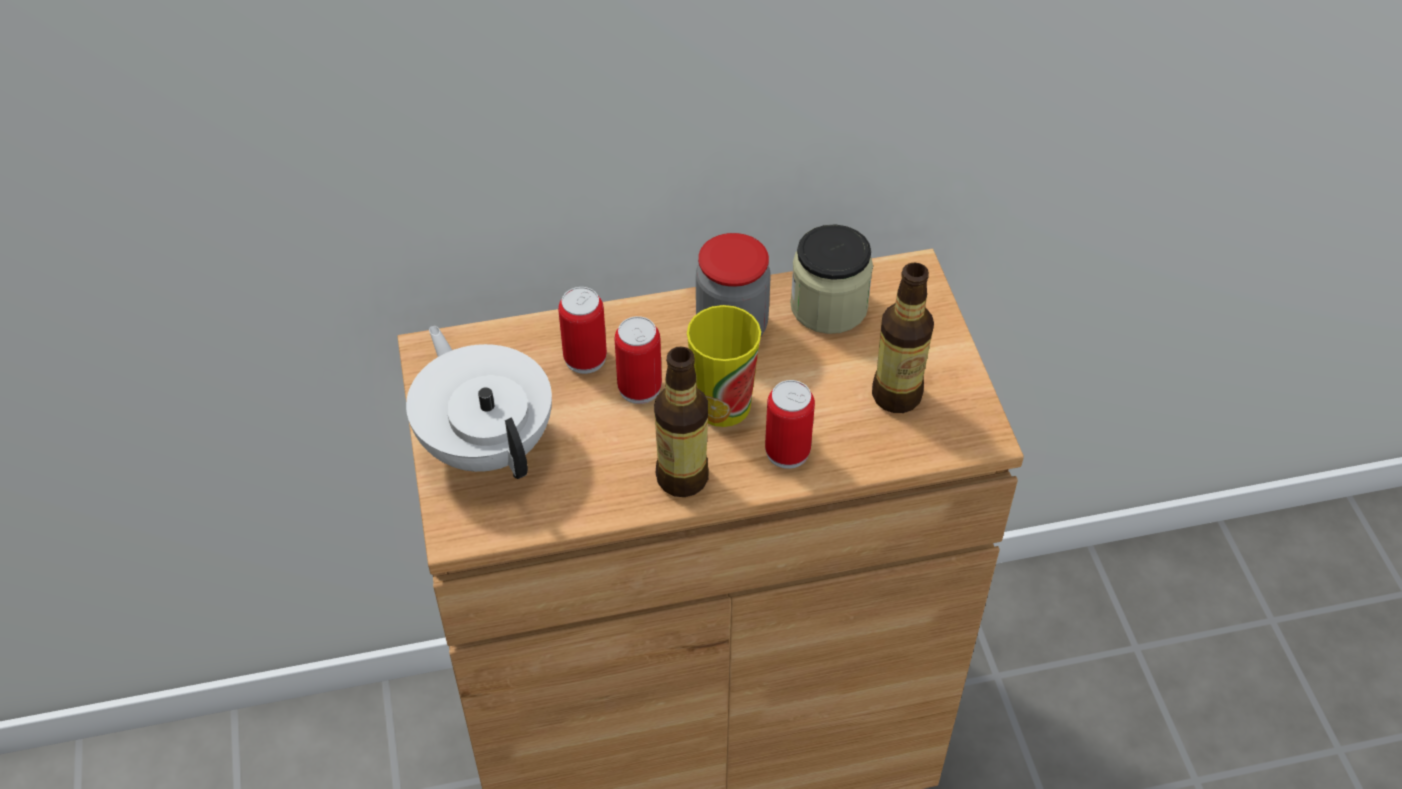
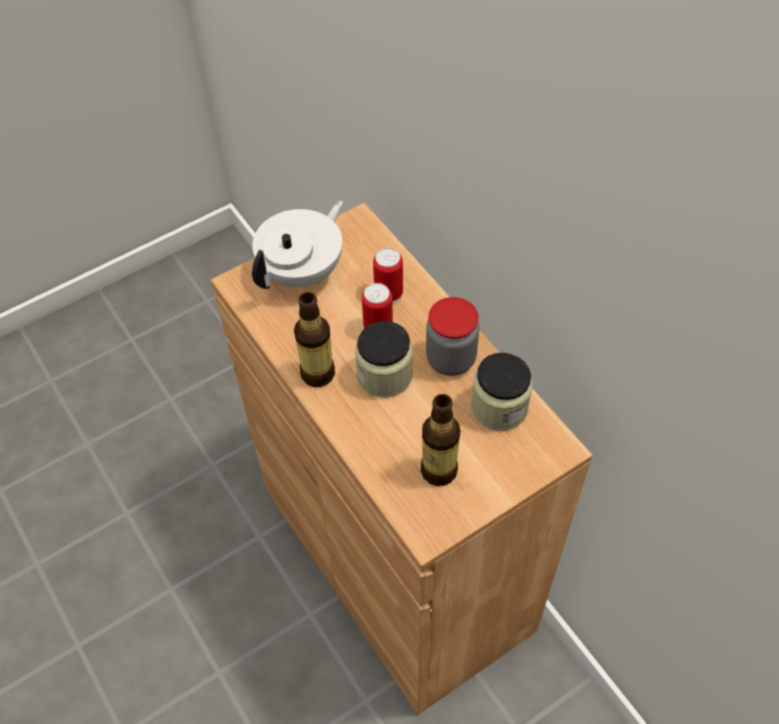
camera: 70 degrees right, 5 degrees up
cup [687,305,761,427] -> jar [355,321,413,398]
can [765,380,815,469] -> none

